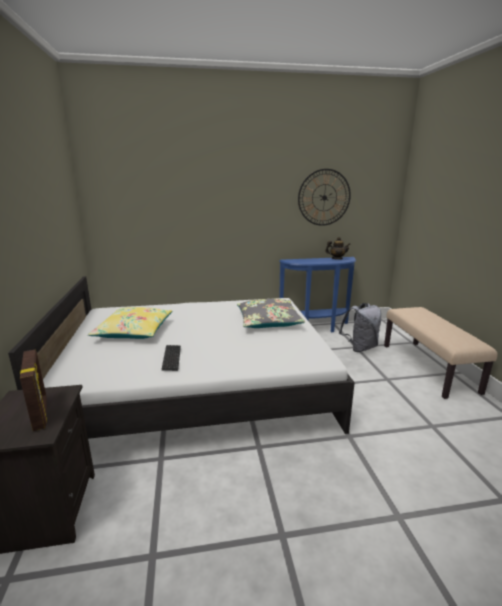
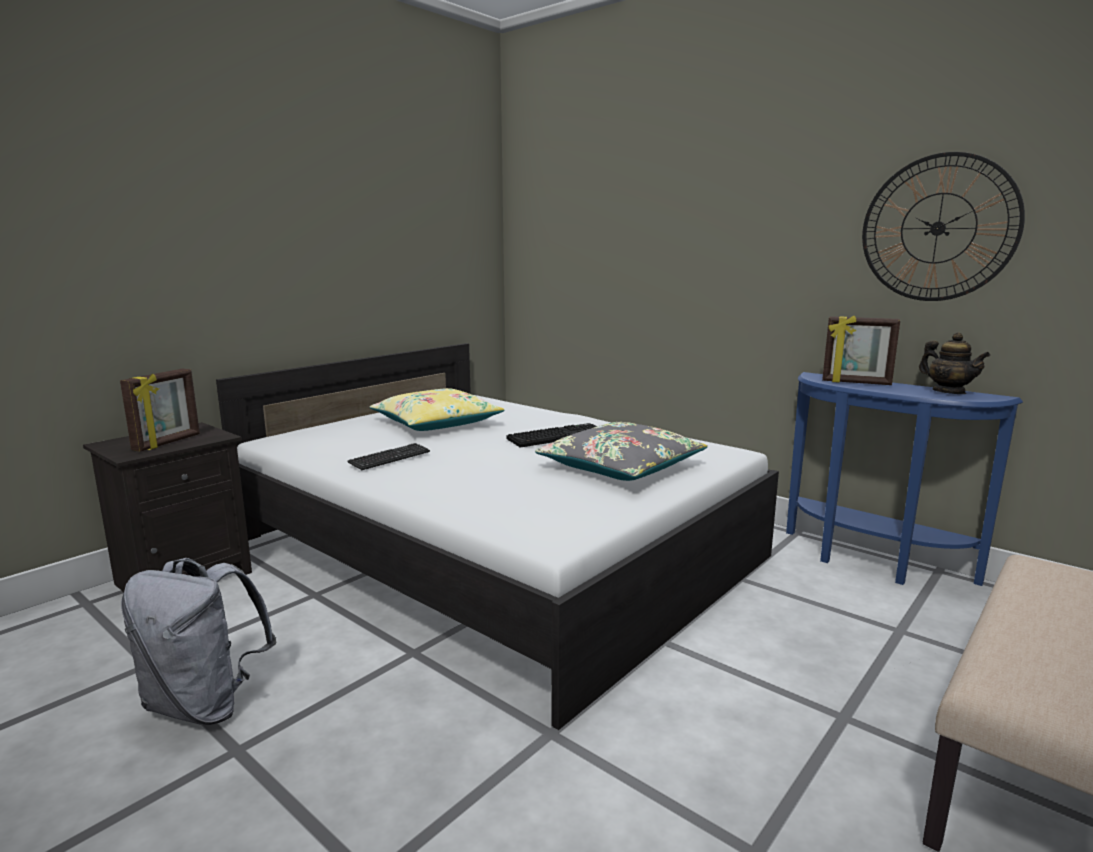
camera: 50 degrees right, 5 degrees down
grey backpack [339,303,381,352] -> grey backpack moved to [121,558,277,725]
none -> keyboard [507,423,597,448]
none -> picture frame [822,316,900,385]

